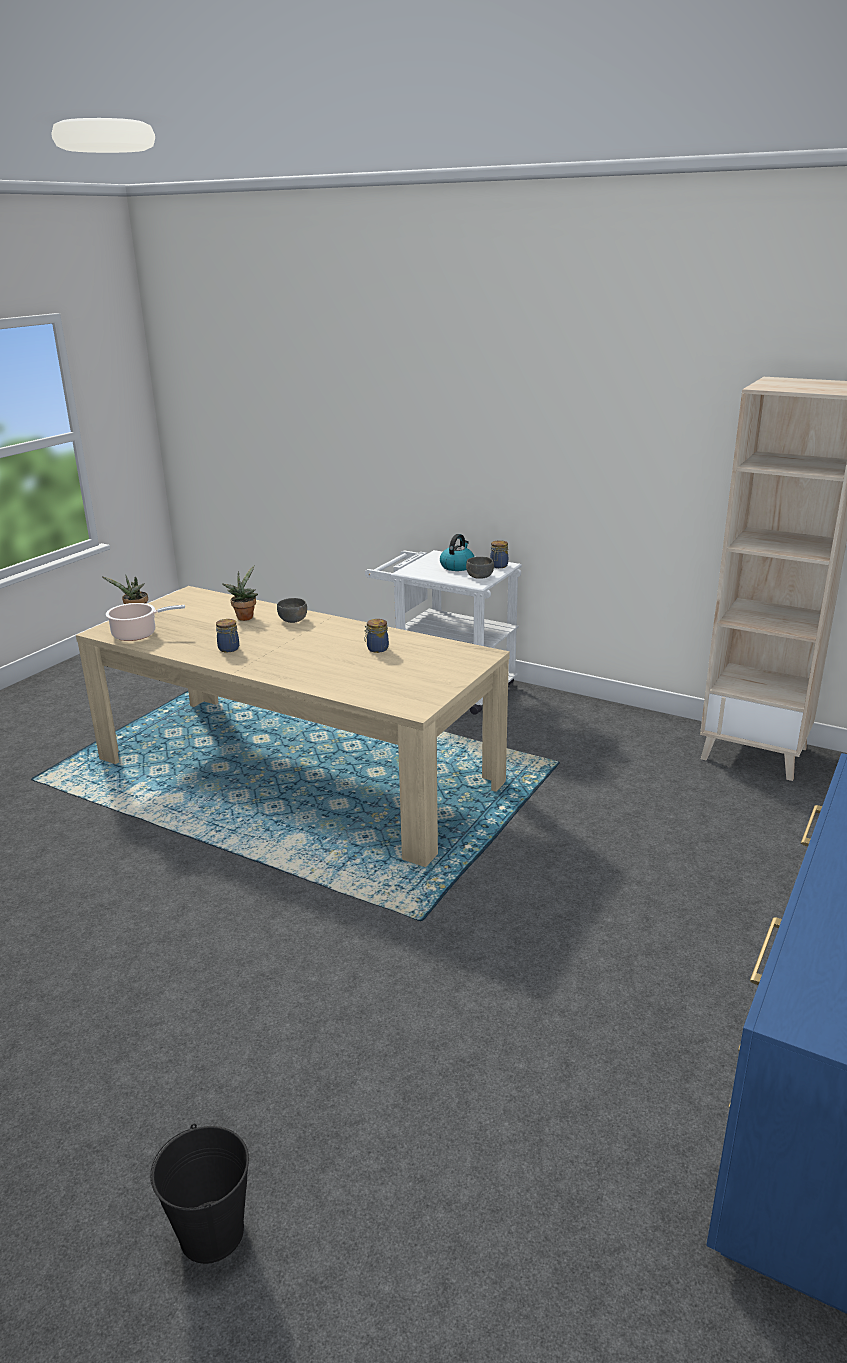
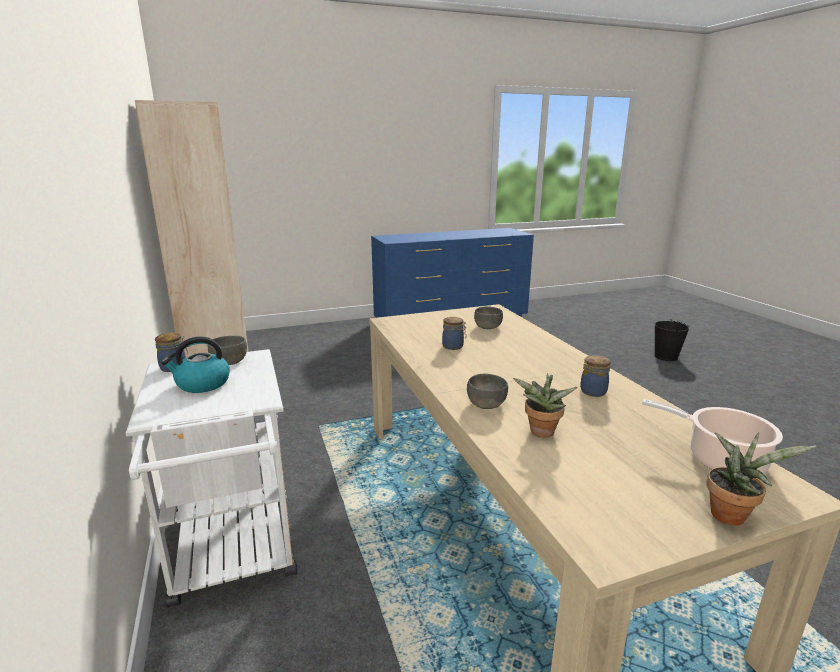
camera: 140 degrees left, 5 degrees down
none -> grey bowl [474,306,503,329]

